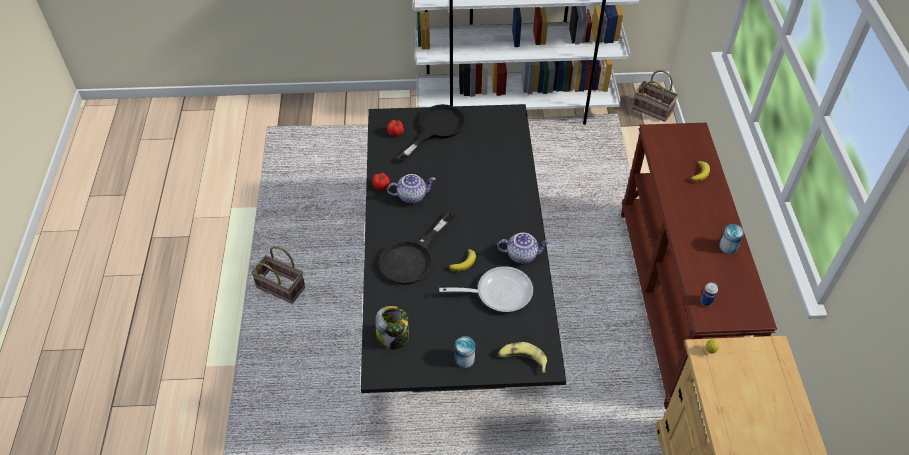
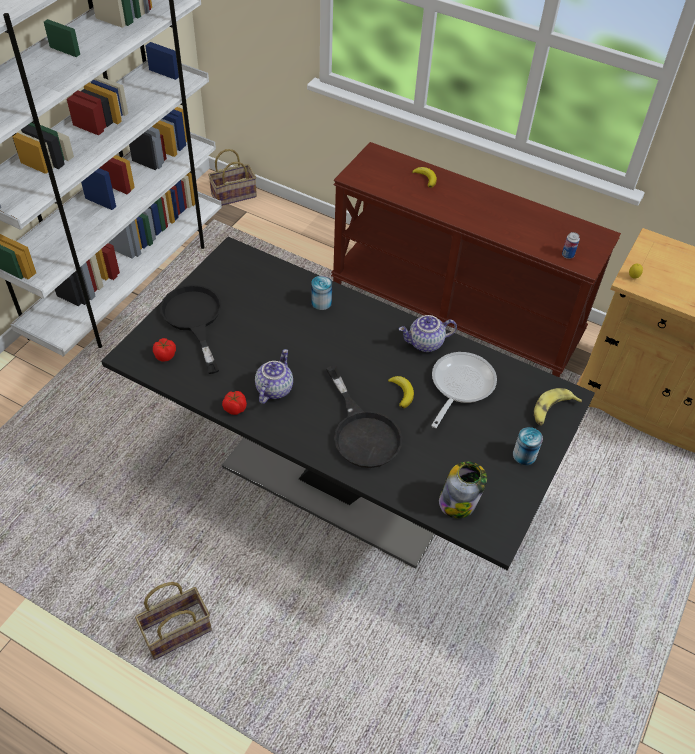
camera: 60 degrees left, 0 degrees up
teapot [497,233,550,264] -> teapot turned 135 degrees counterclockwise [399,315,457,352]
can [719,224,744,254] -> can moved to [311,276,332,310]

